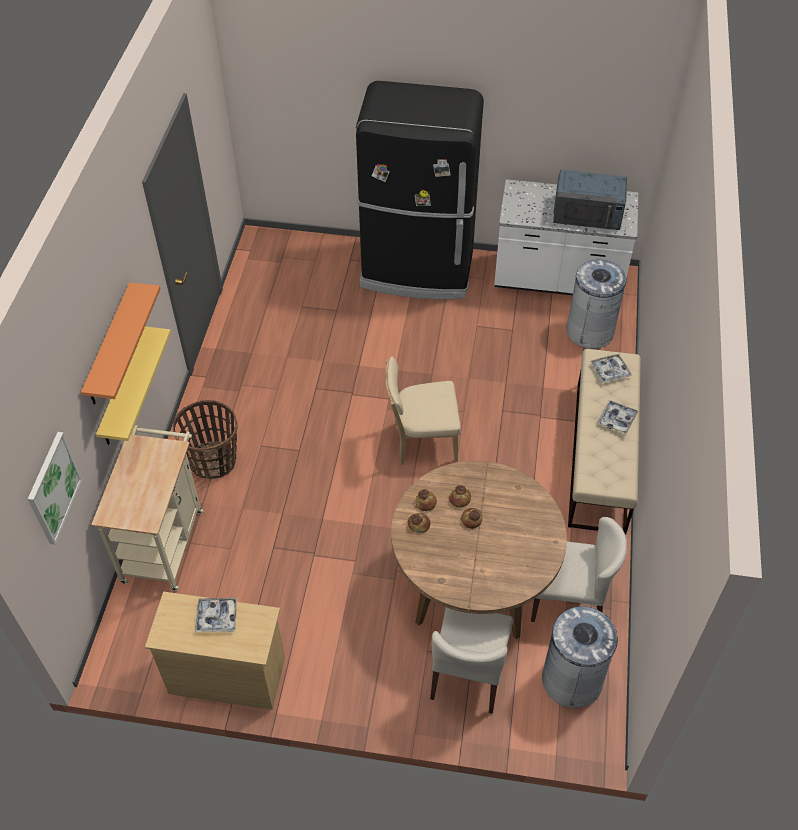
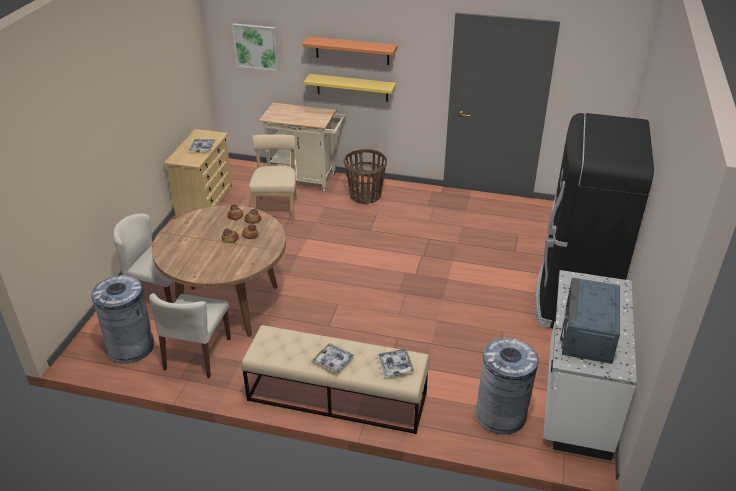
camera: 95 degrees right, 15 degrees down
beige chair [385,356,461,465] -> beige chair moved to [249,134,297,222]

